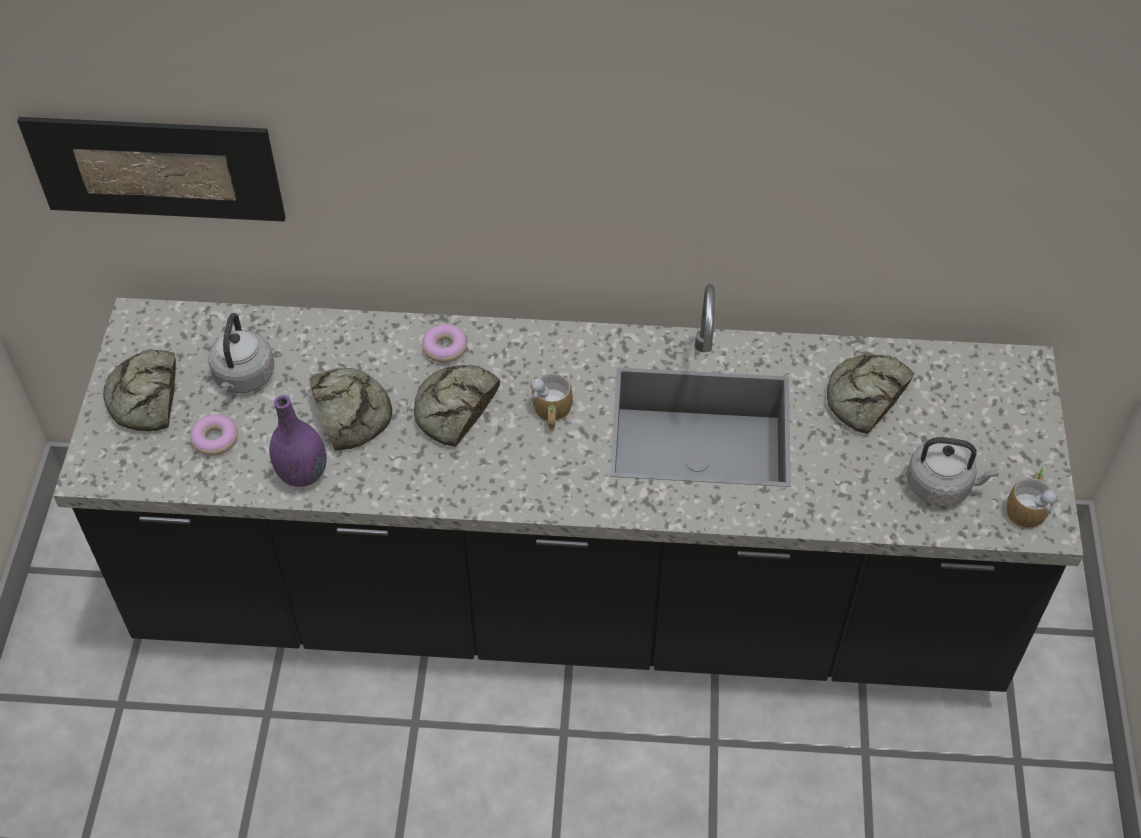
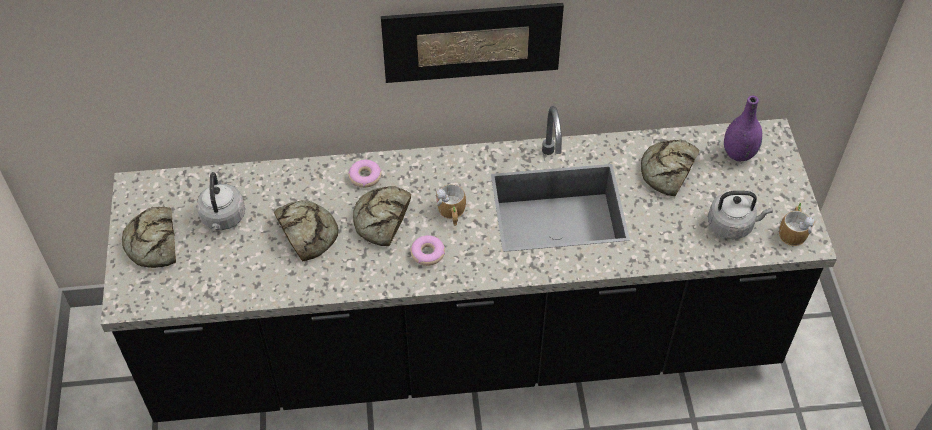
camera: 10 degrees left, 0 degrees up
picture [17,117,286,222] -> picture moved to [381,3,564,83]
donut [190,414,238,456] -> donut moved to [411,235,445,266]
purple vase [269,395,327,487] -> purple vase moved to [724,96,762,161]

